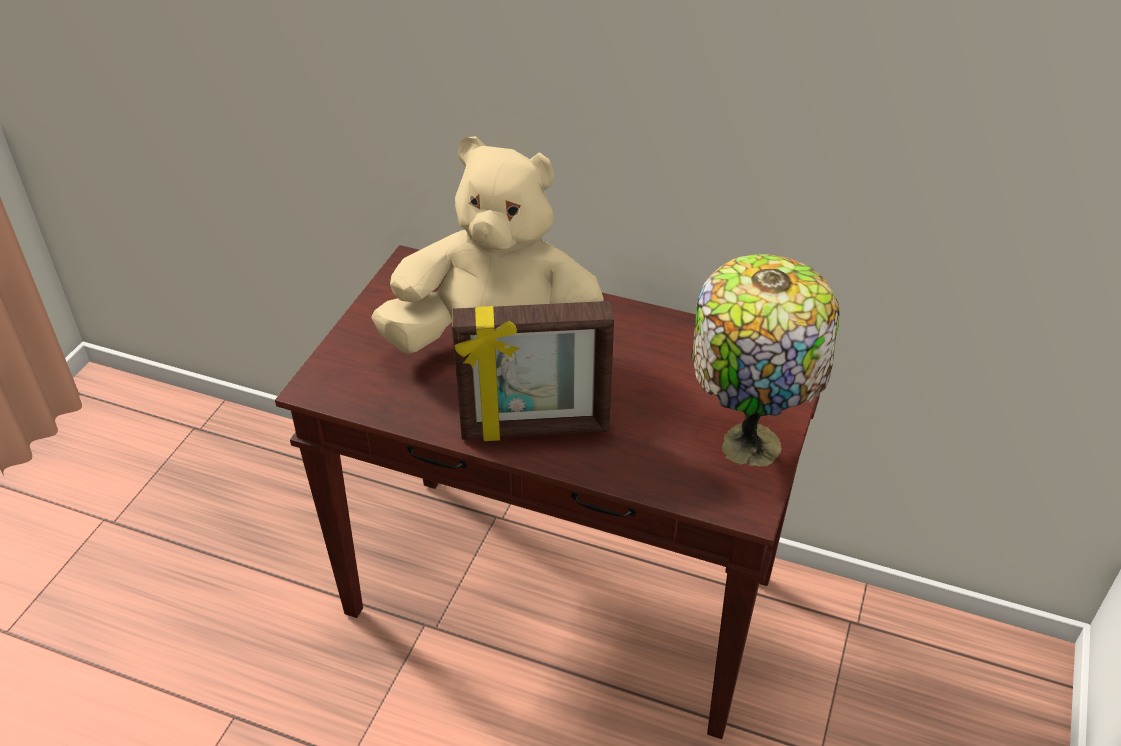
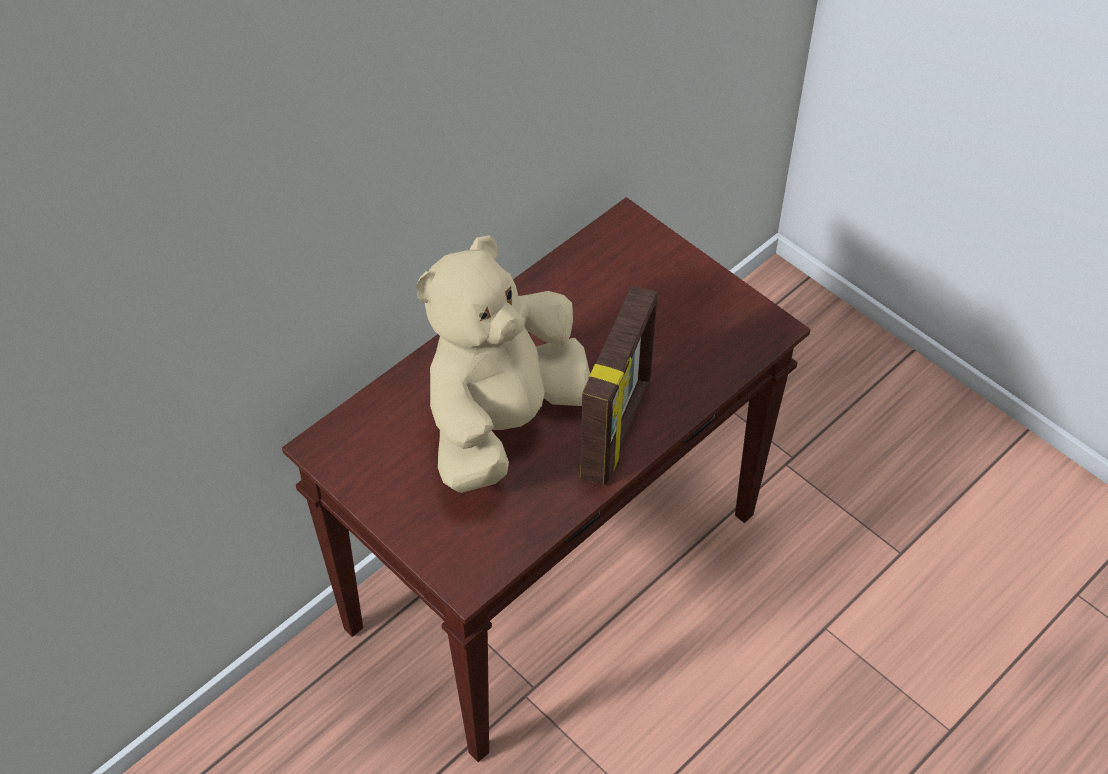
camera: 65 degrees left, 10 degrees up
table lamp [691,254,840,466] -> none

